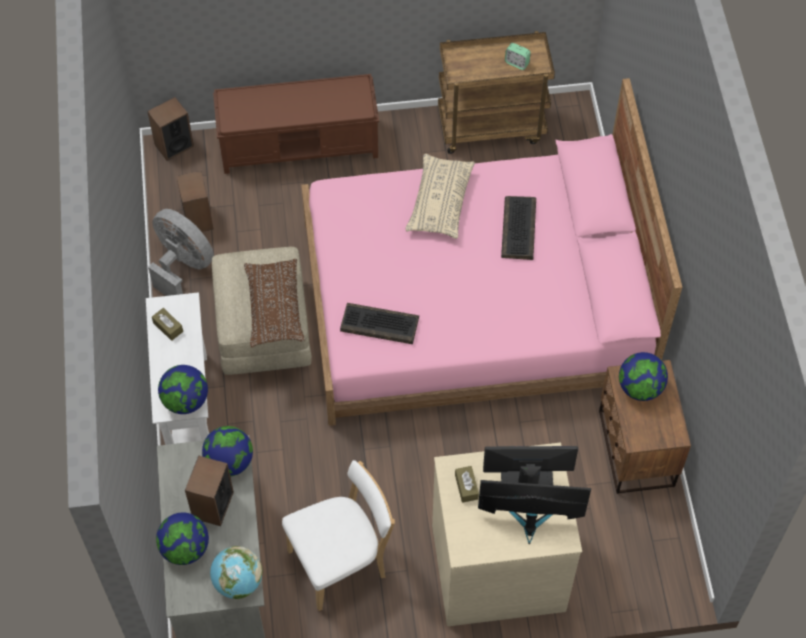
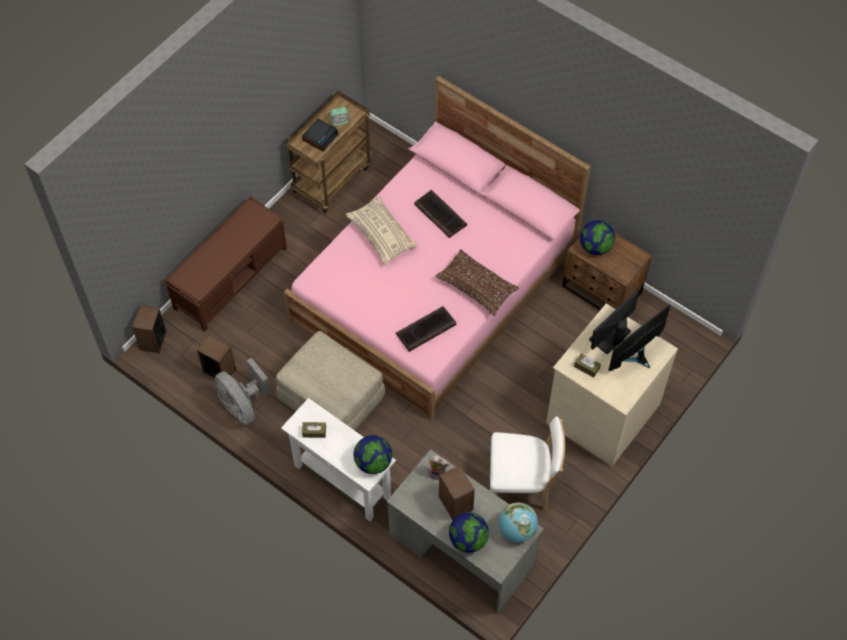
camera: 45 degrees left, 0 degrees up
grey fan [148,209,214,296] -> grey fan turned 120 degrees counterclockwise [214,358,270,425]
globe [202,426,253,477] -> plush toy [427,455,450,481]
brown pillow [244,259,305,347] -> brown pillow moved to [436,249,519,316]
white chair [282,460,395,611] -> white chair turned 75 degrees clockwise [490,416,565,510]
none -> alarm clock [302,119,338,151]

